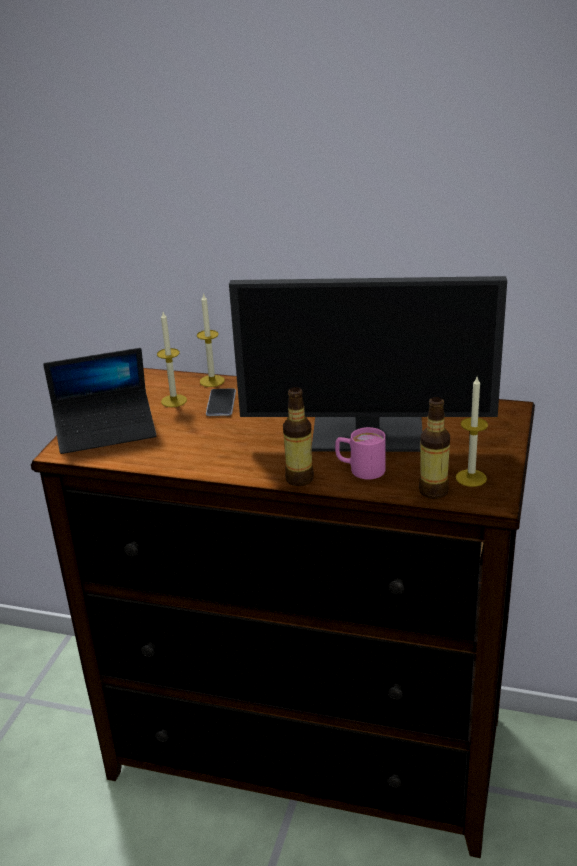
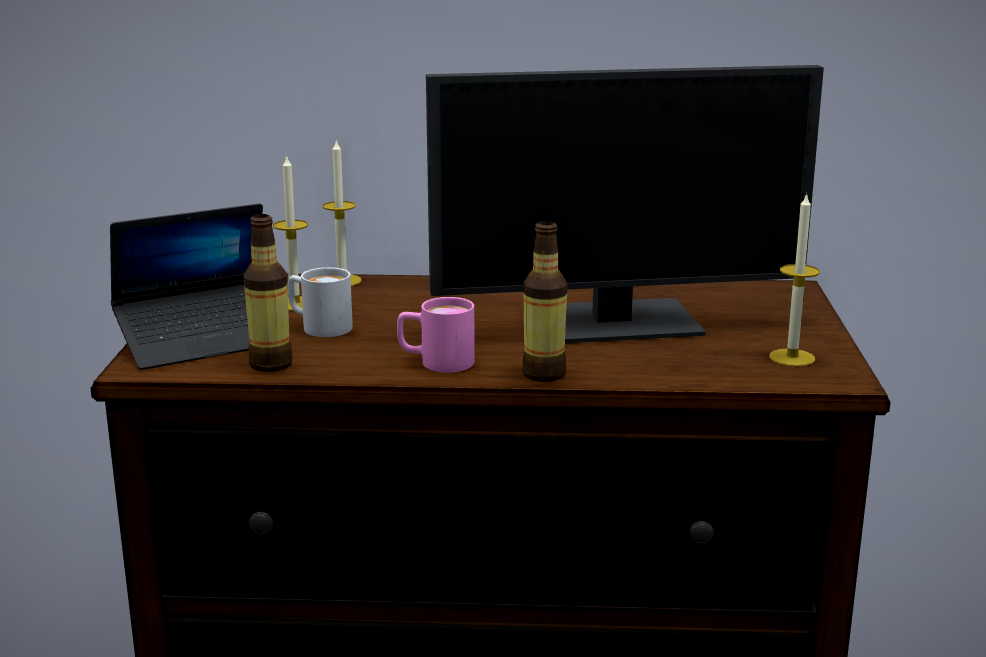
camera: 15 degrees left, 10 degrees down
phone [206,388,236,416] -> none
pink mug [335,427,386,479] -> pink mug moved to [397,297,475,373]
bottle [419,397,450,499] -> bottle moved to [243,214,293,372]
none -> white mug [288,267,353,337]

